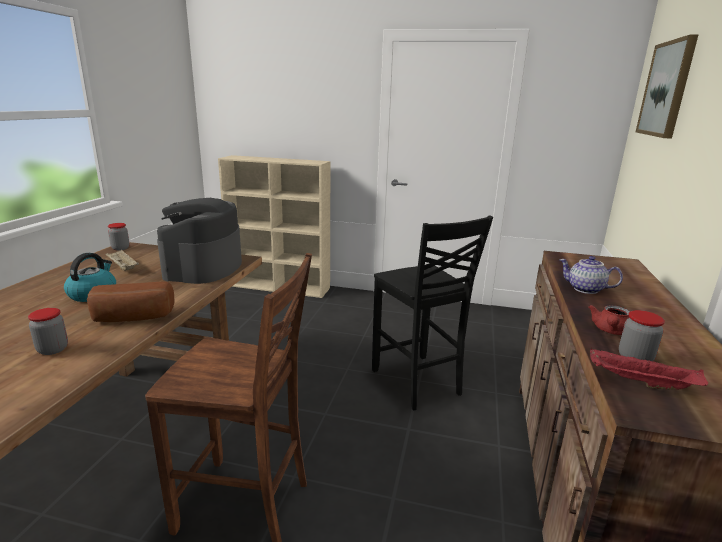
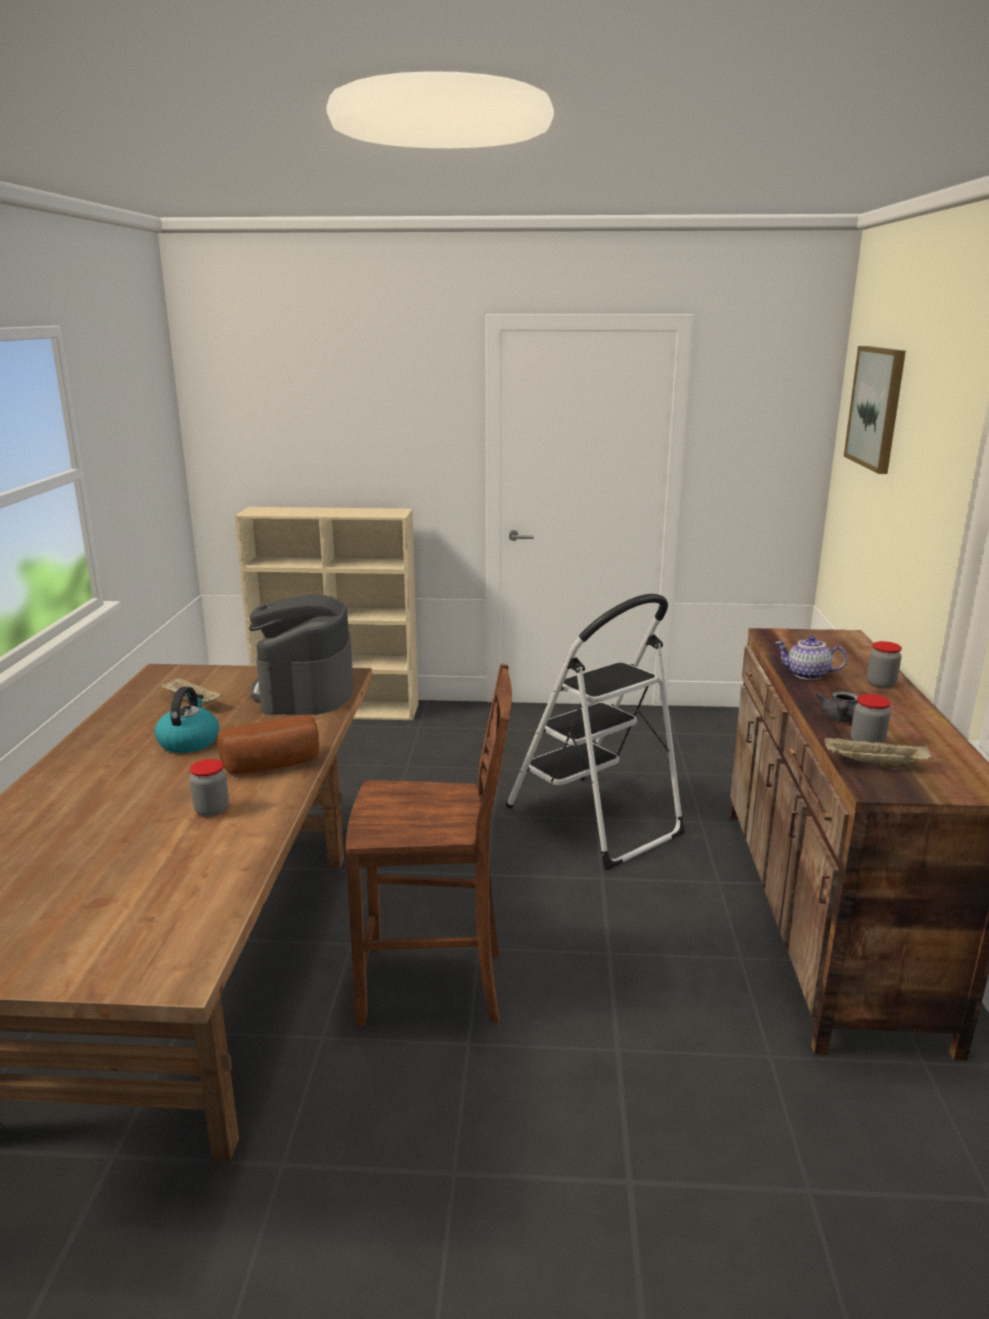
camera: 10 degrees left, 0 degrees up
jar [108,223,130,250] -> jar moved to [867,641,902,689]
black chair [372,216,493,410] -> step ladder [506,594,685,870]
red teapot [588,305,630,335] -> grey teapot [816,691,858,722]
red tray [590,348,709,390] -> beige tray [824,737,932,769]

